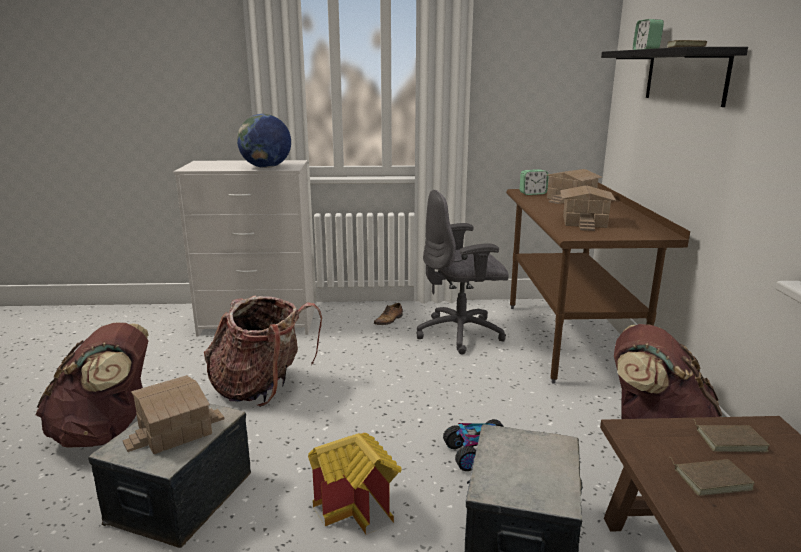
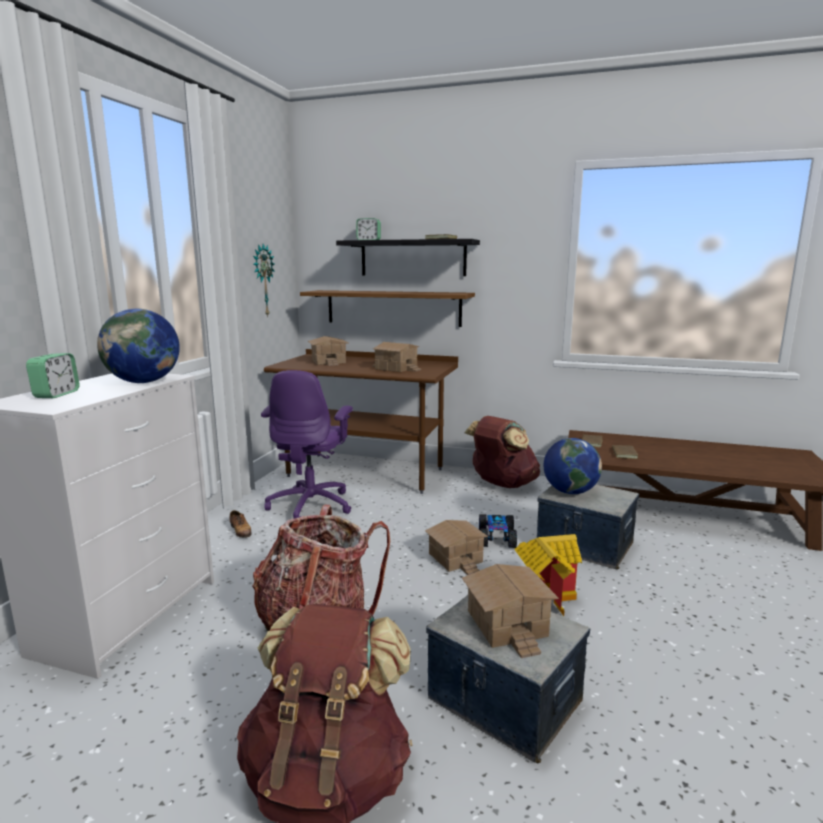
camera: 70 degrees left, 5 degrees down
grey office chair [416,190,509,355] -> purple office chair [261,370,353,519]
alarm clock [520,169,548,195] -> alarm clock moved to [26,353,80,398]
none -> wall clock [253,244,275,317]
none -> shelf [300,290,475,327]
none -> toy house [425,520,488,575]
none -> globe [544,438,602,494]

